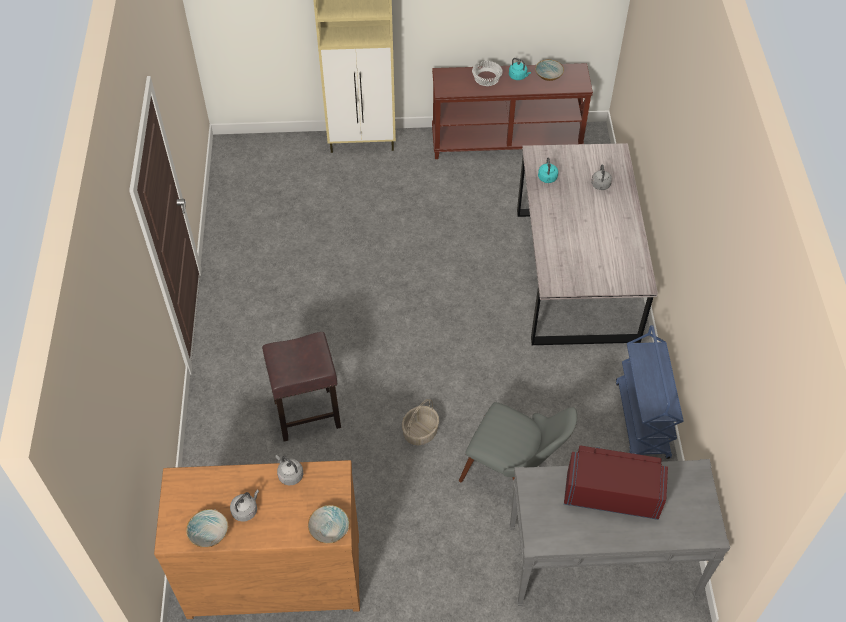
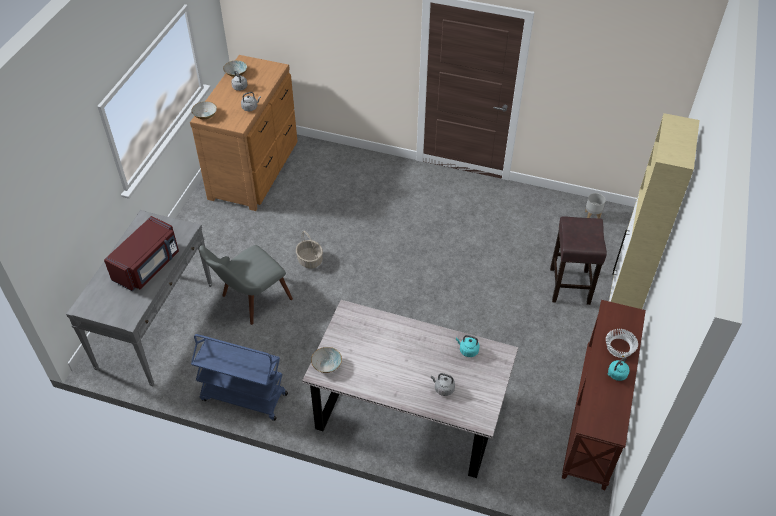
camera: 110 degrees right, 5 degrees down
brown stool [262,332,341,441] -> brown stool moved to [550,216,607,305]
bowl [535,60,564,81] -> bowl moved to [311,347,342,373]
none -> grey planter [585,193,606,219]

